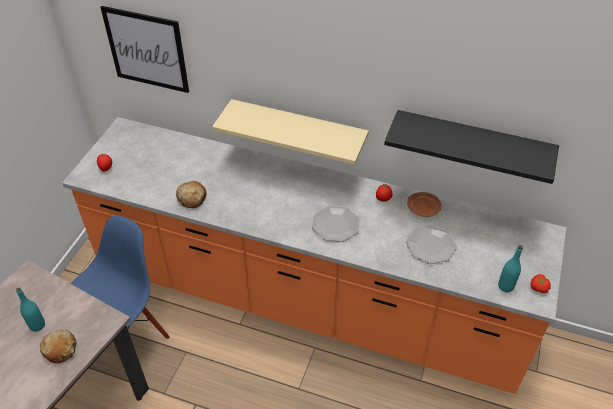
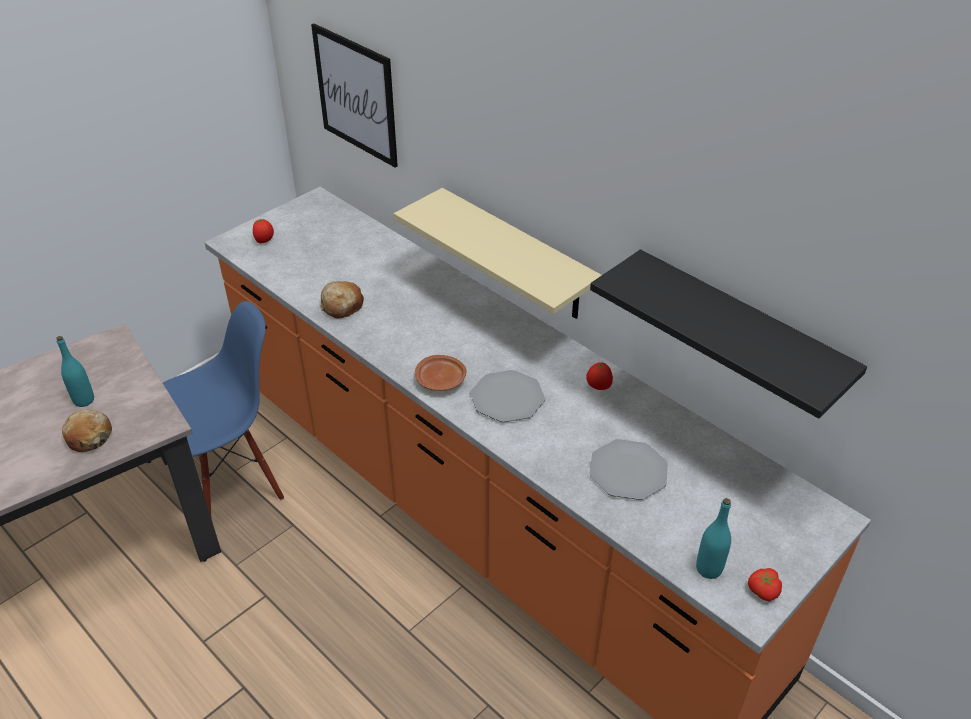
camera: 25 degrees right, 5 degrees down
brown plate [407,192,442,217] -> brown plate moved to [415,355,467,391]

